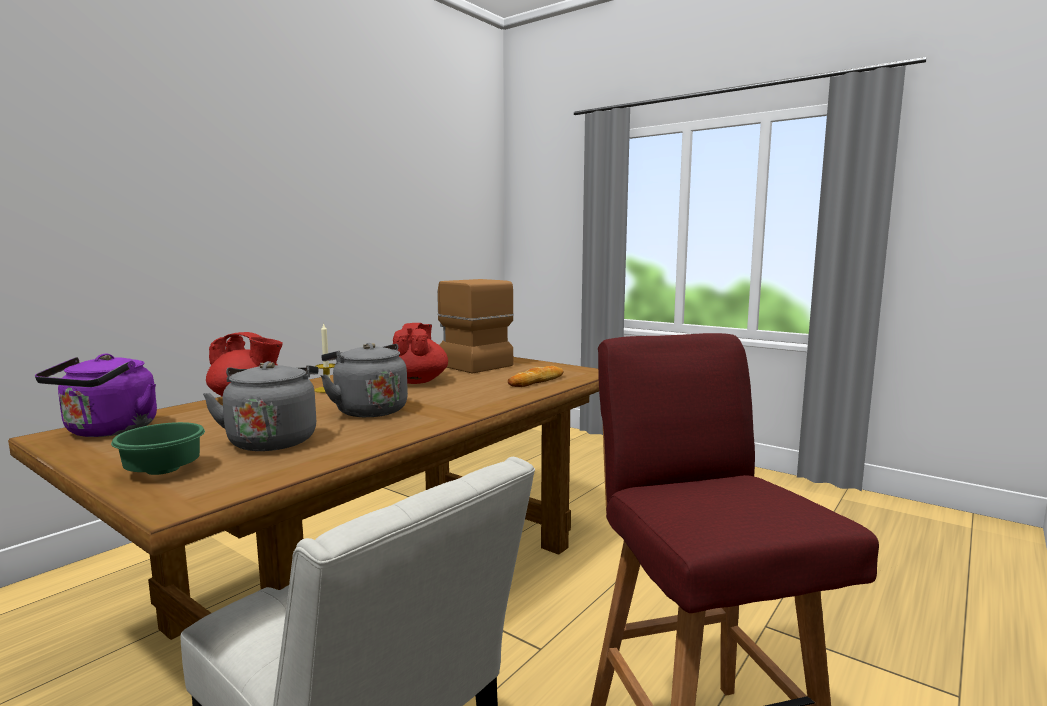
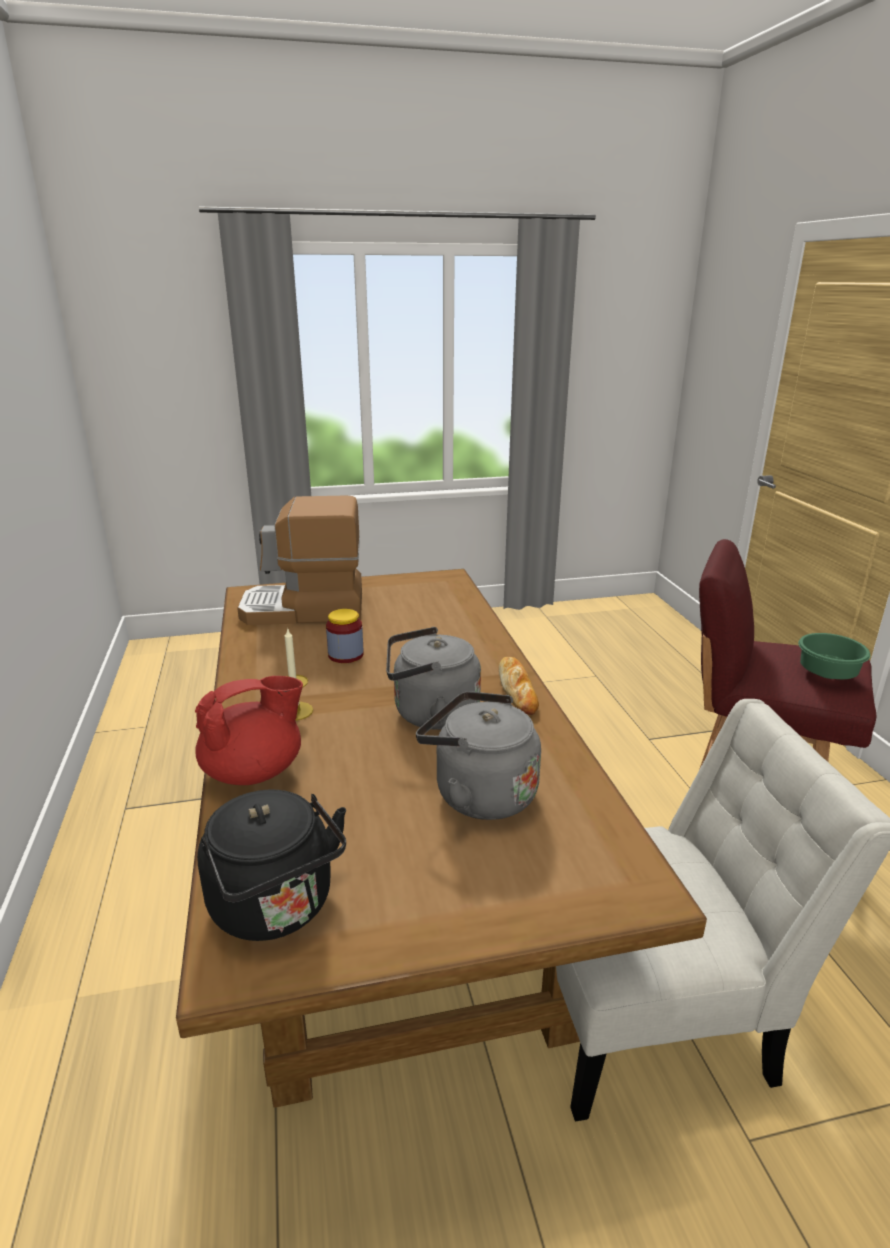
camera: 50 degrees left, 15 degrees up
purple kettle [35,354,157,437] -> black kettle [197,790,346,941]
green bowl [111,422,205,475] -> green bowl moved to [798,633,870,679]
red teapot [393,323,448,384] -> jar [326,609,363,663]
bread [508,366,564,387] -> bread moved to [499,657,539,715]

